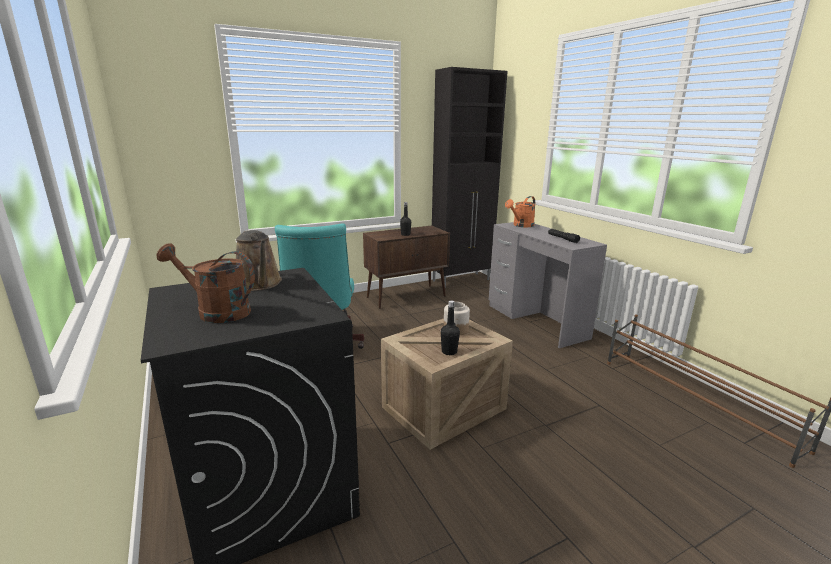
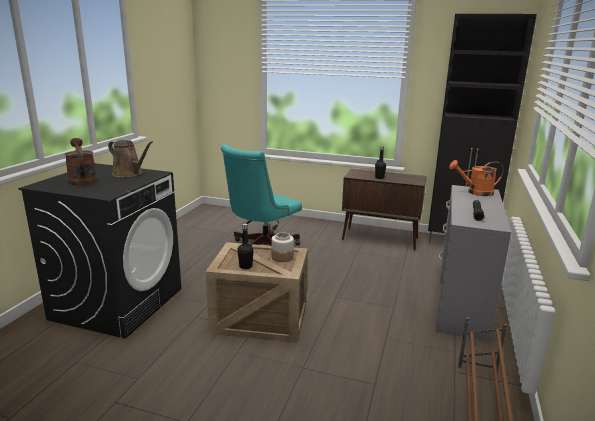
camera: 45 degrees right, 0 degrees up
brown watering can [236,230,282,291] -> brown watering can turned 75 degrees counterclockwise [108,140,153,177]

